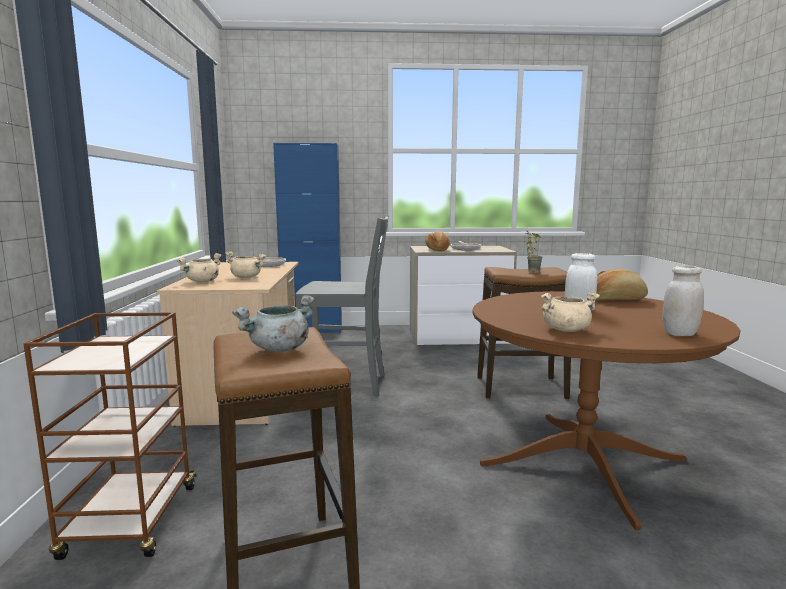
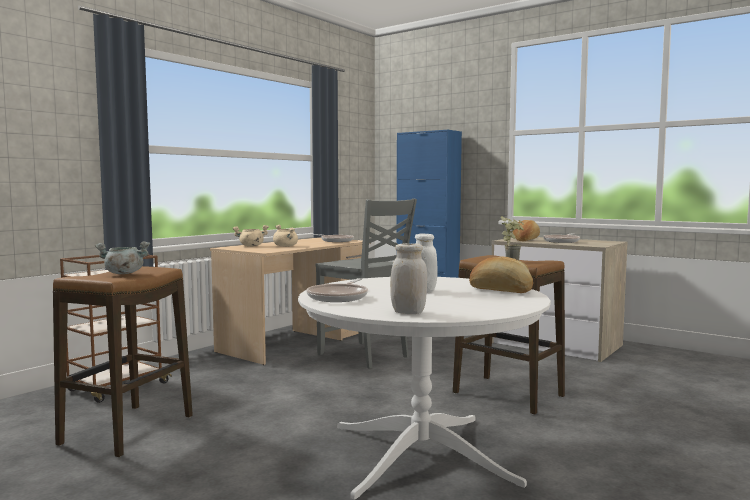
camera: 40 degrees right, 5 degrees down
brown dining table [472,291,740,530] -> white dining table [298,277,551,500]
beige cooking pot [540,292,600,332] -> frying pan [306,278,368,302]

